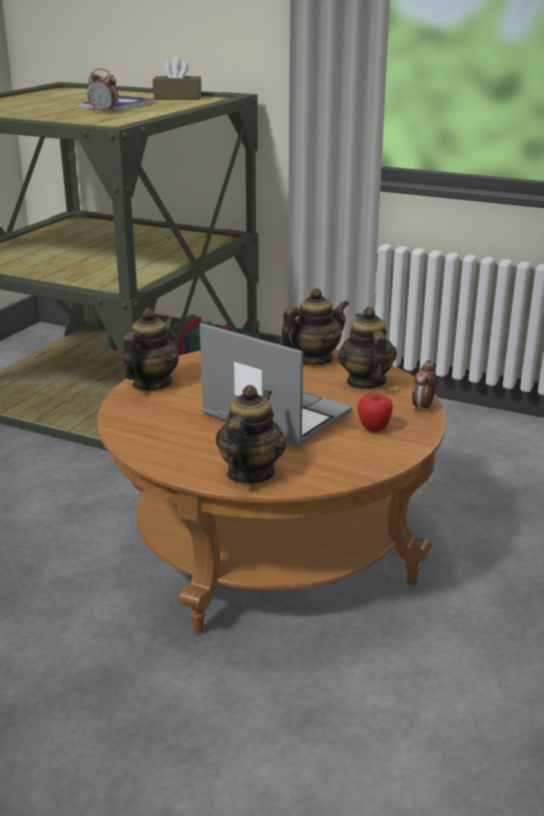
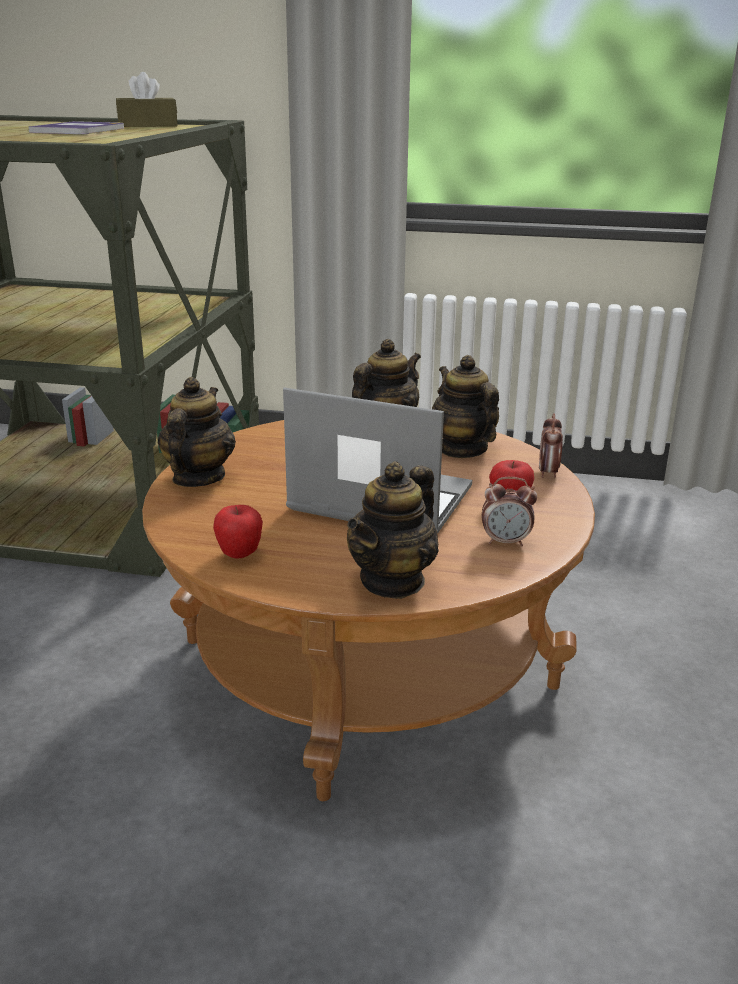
camera: 15 degrees left, 0 degrees up
alarm clock [87,69,118,113] -> alarm clock moved to [482,477,537,546]
teapot [215,385,286,484] -> teapot turned 150 degrees counterclockwise [347,461,439,599]
none -> apple [213,505,263,559]

